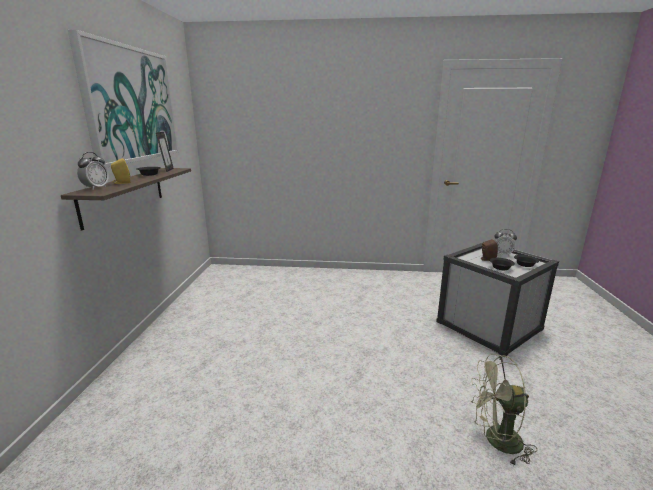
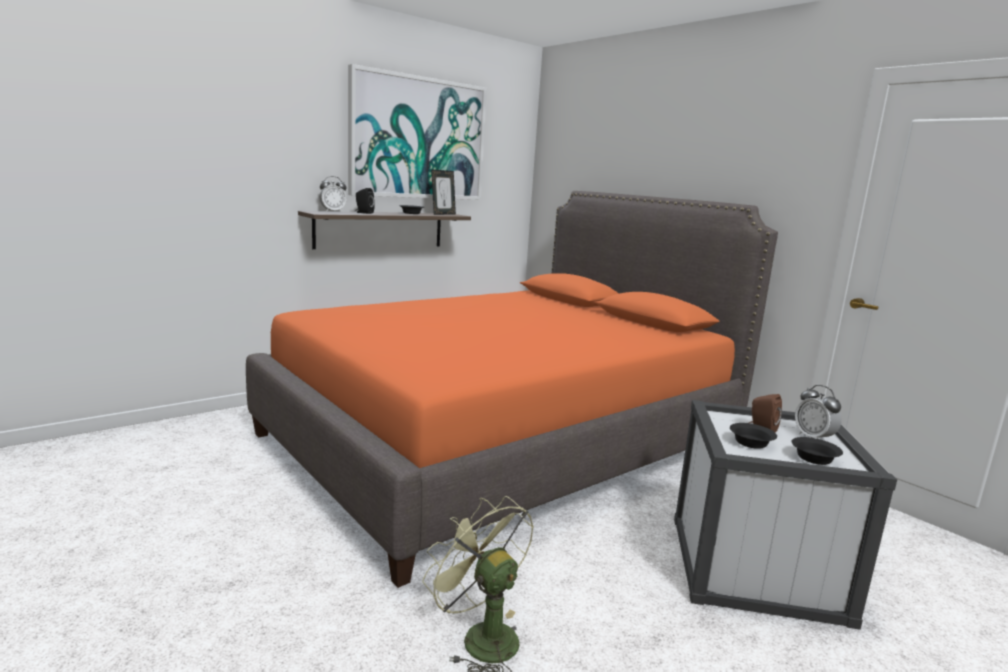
camera: 45 degrees right, 5 degrees down
yellow speaker [111,158,130,184] -> black speaker [355,188,375,214]
none -> orange bed [246,191,778,588]

